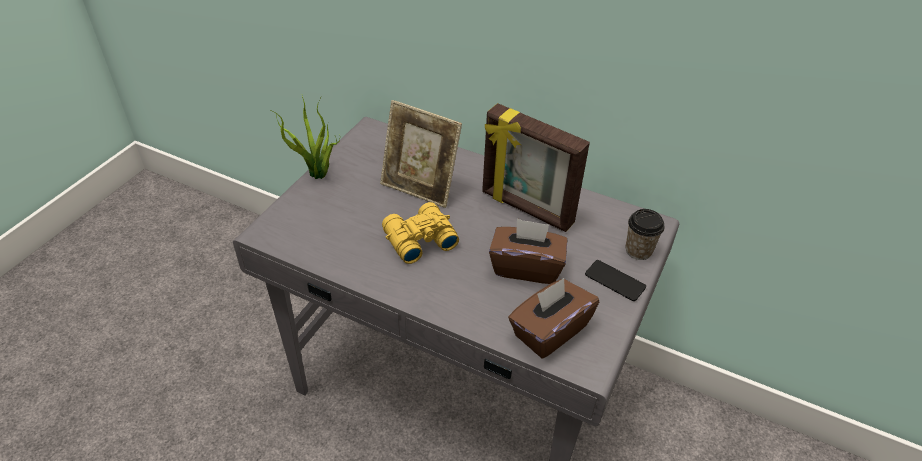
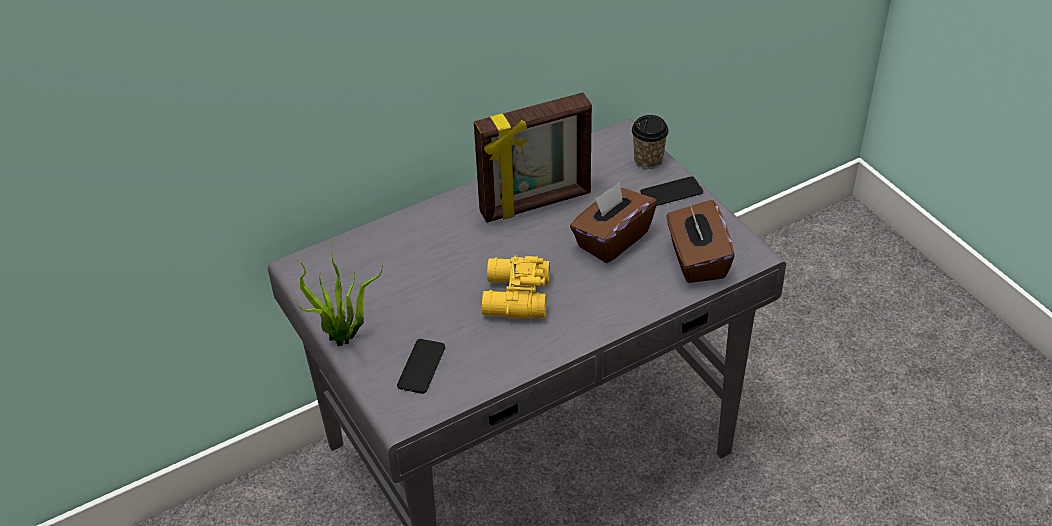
camera: 55 degrees left, 0 degrees up
picture frame [380,100,462,208] -> none
none -> phone [397,339,445,394]

